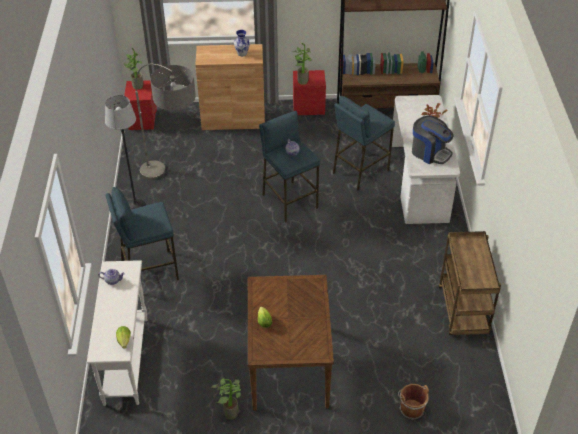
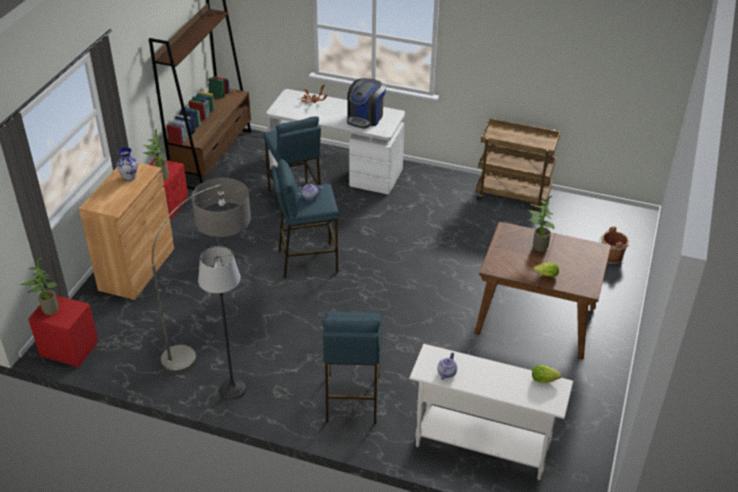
camera: 70 degrees left, 5 degrees down
potted plant [211,377,241,419] -> potted plant moved to [527,196,555,252]
coffee machine [412,115,453,164] -> coffee machine turned 150 degrees clockwise [347,78,386,129]

